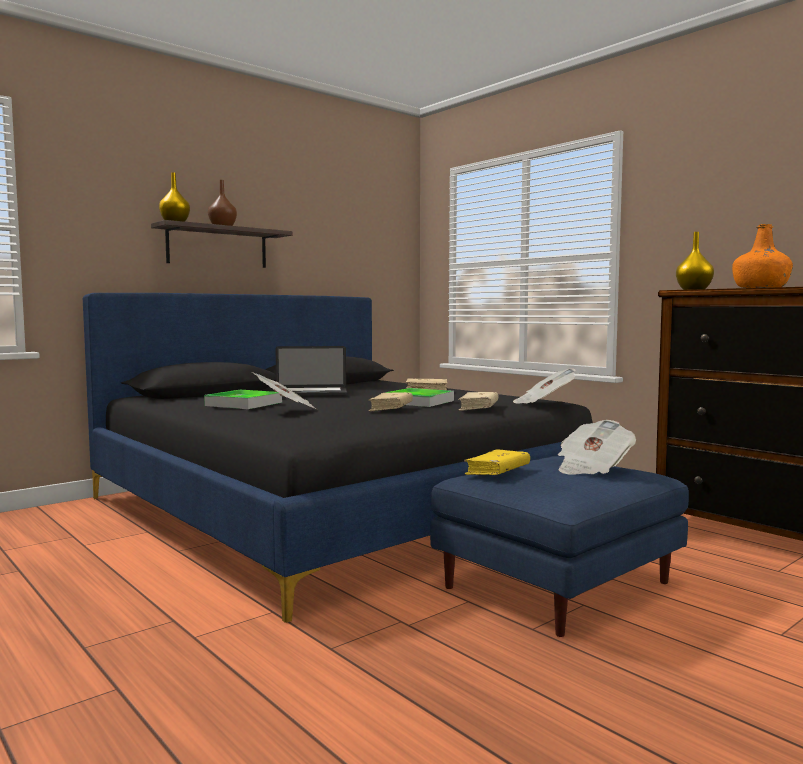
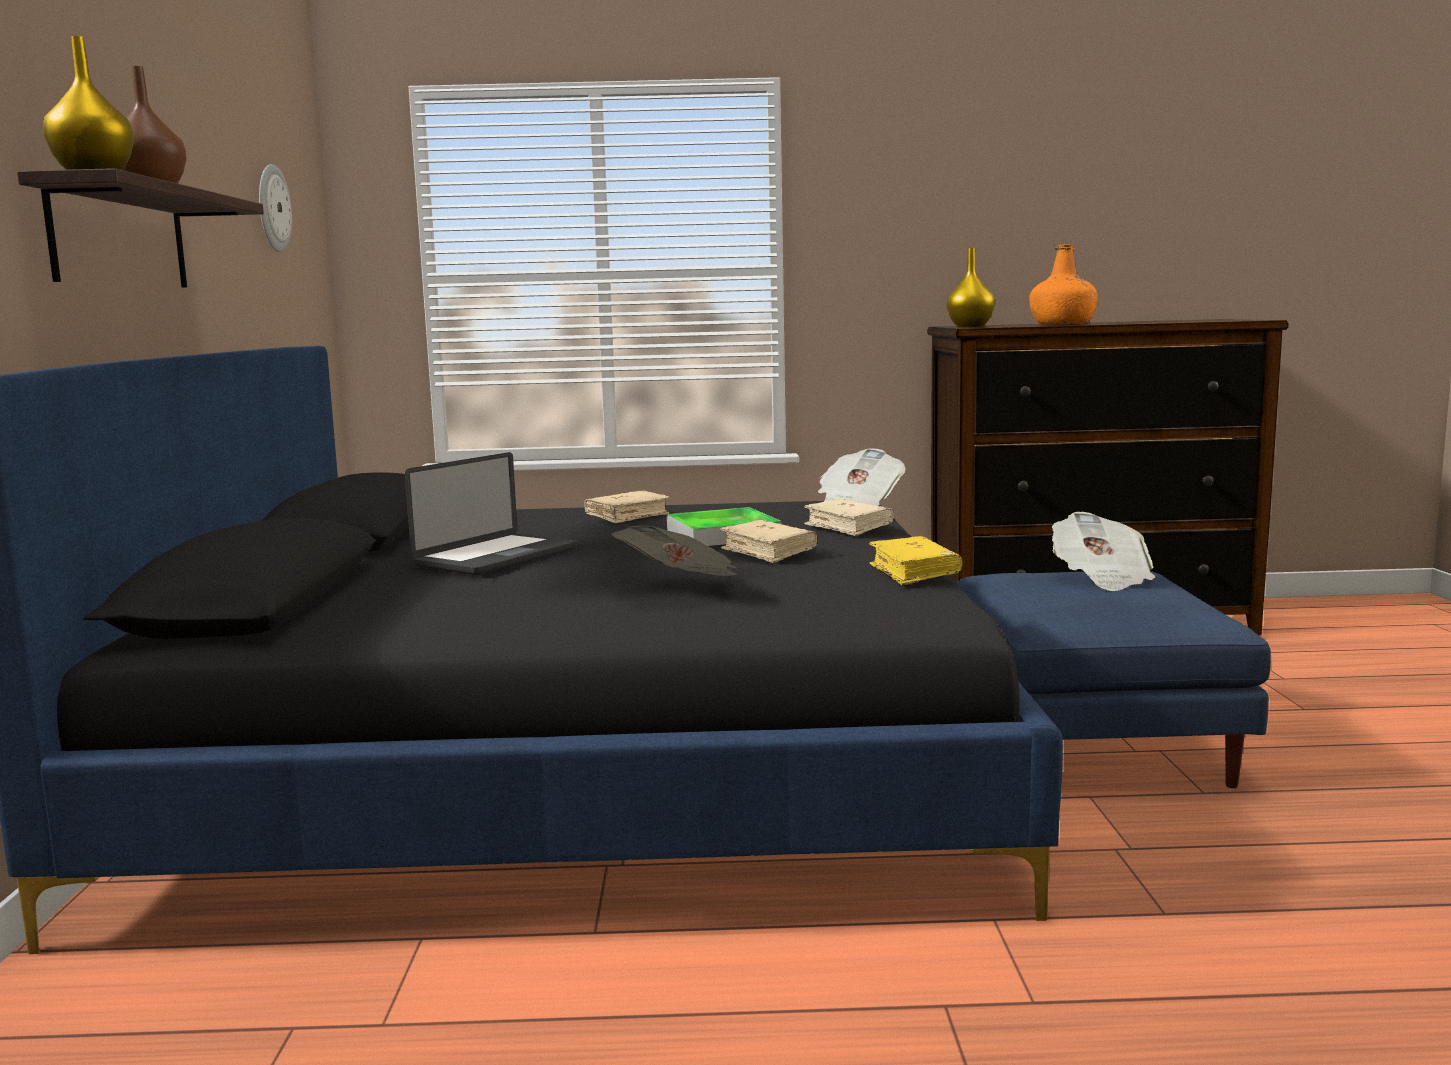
camera: 50 degrees left, 5 degrees up
tray [204,390,282,409] -> none
yellow book [464,449,530,475] -> yellow book moved to [869,536,962,585]
none -> wall clock [259,164,292,252]

